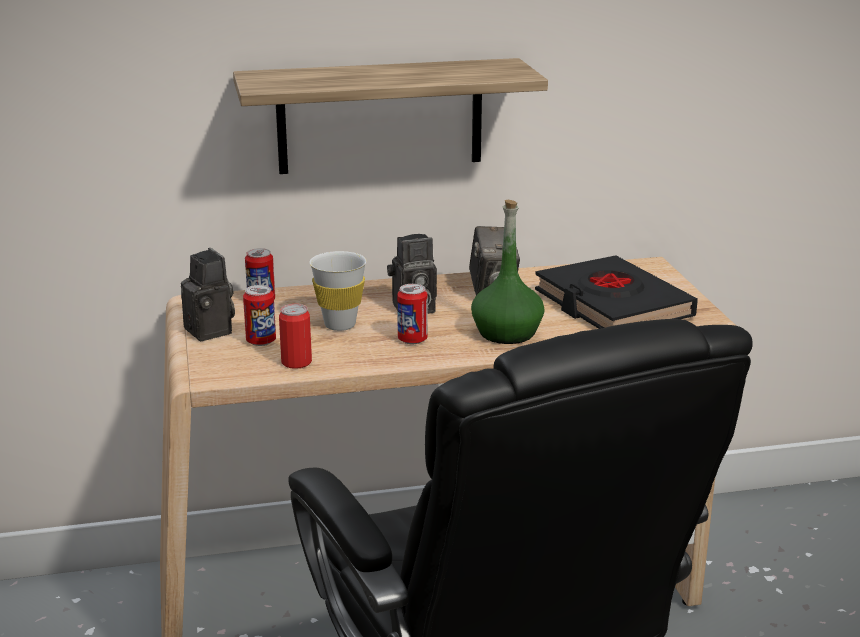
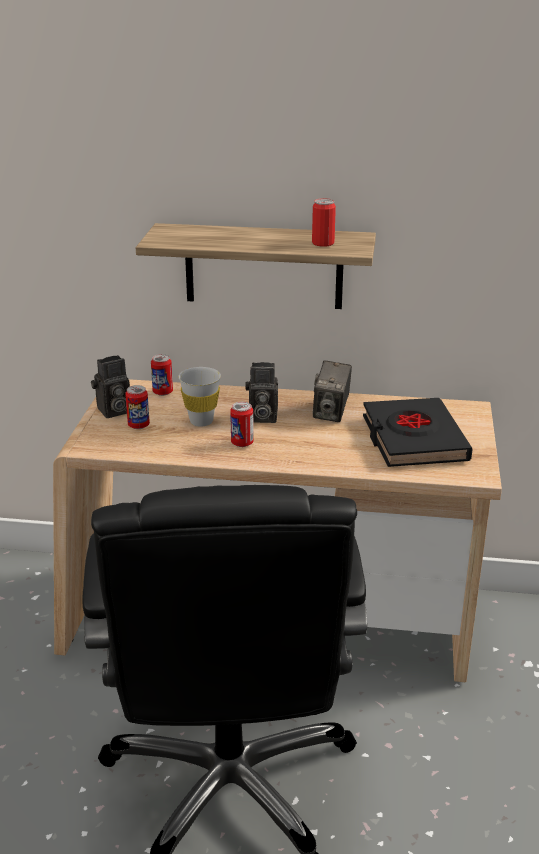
camera: 20 degrees right, 5 degrees up
camera [181,248,235,341] -> camera turned 75 degrees clockwise [91,355,130,418]
can [279,304,312,369] -> can moved to [312,198,336,247]
green bottle [471,200,544,344] -> none

